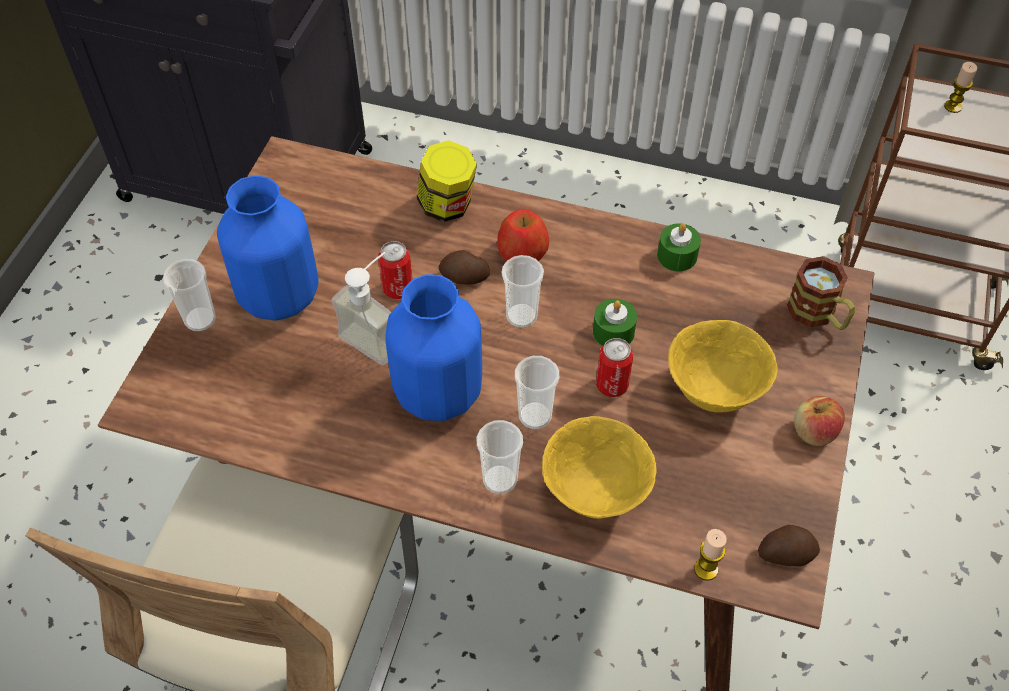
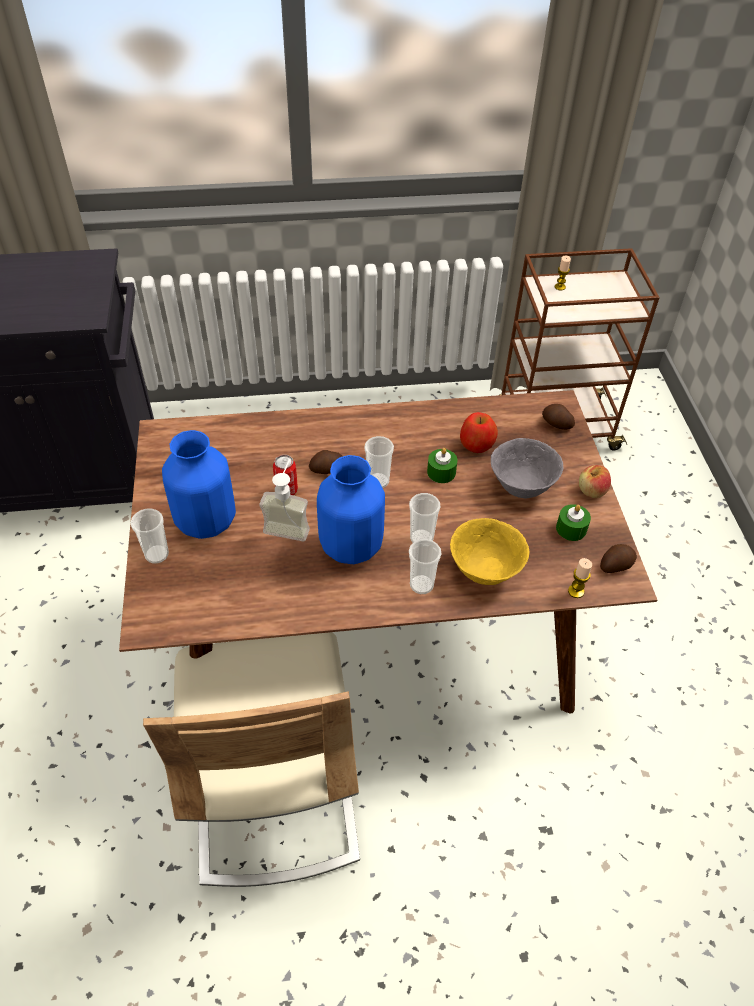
camera: 25 degrees left, 5 degrees down
jar [417,140,477,222] -> none
apple [497,209,549,261] -> apple moved to [460,412,498,453]
can [596,338,633,397] -> none
green candle [657,223,701,271] -> green candle moved to [556,504,591,541]
yellow bowl [668,320,778,413] -> grey bowl [491,438,564,498]
mug [787,256,855,330] -> potato [542,404,575,430]

